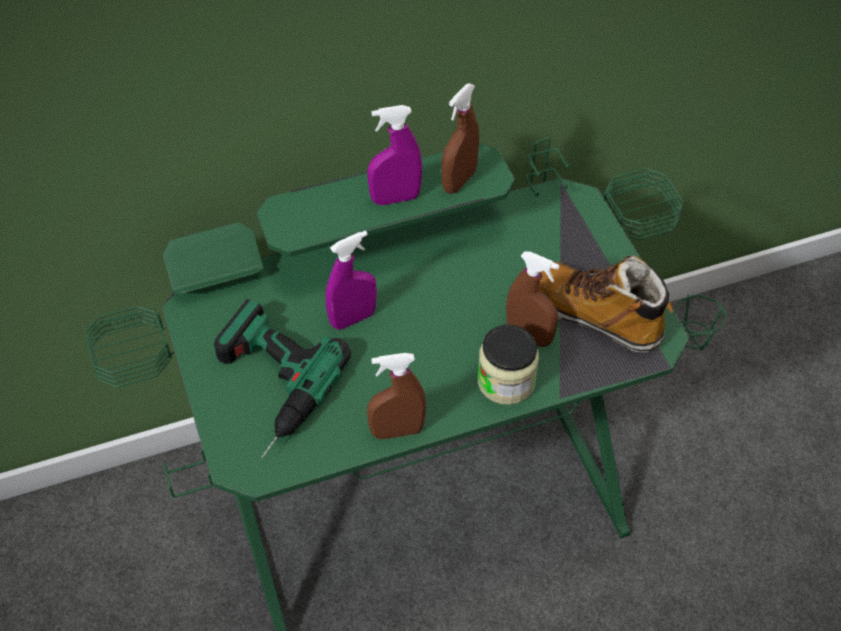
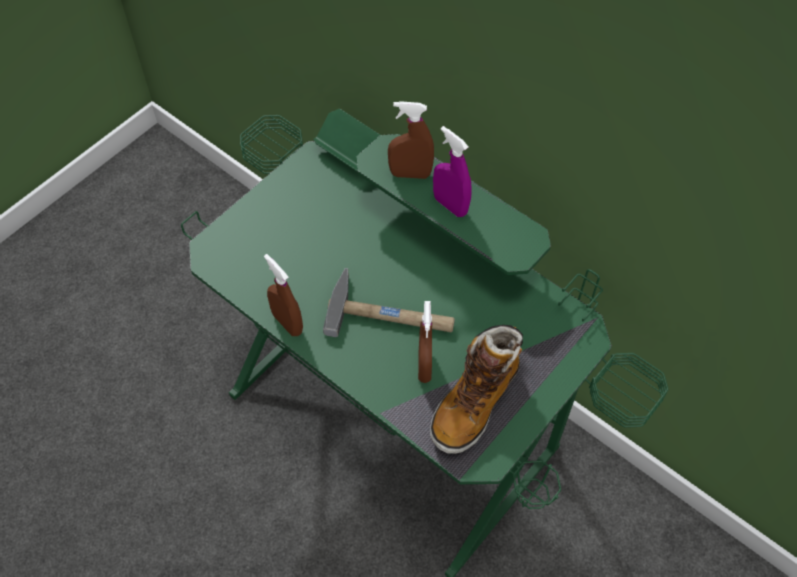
camera: 60 degrees right, 5 degrees up
power drill [214,299,351,458] -> none
purple spray bottle [325,231,377,330] -> none
brown spray bottle [441,83,479,194] -> brown spray bottle moved to [388,101,434,179]
jar [478,325,539,405] -> none
boot [538,255,673,353] -> boot turned 150 degrees counterclockwise [430,325,523,454]
none -> hammer [323,268,455,337]

